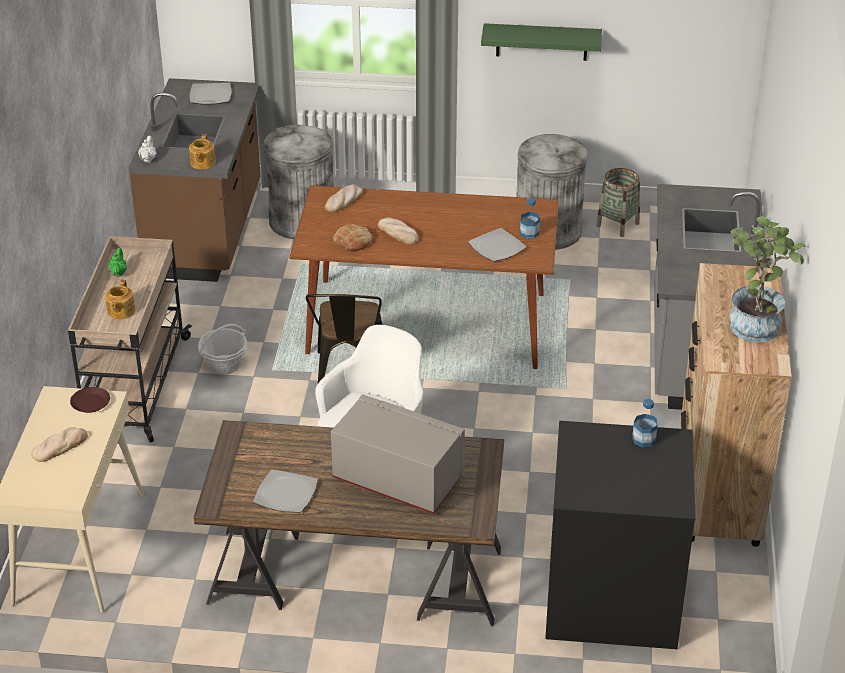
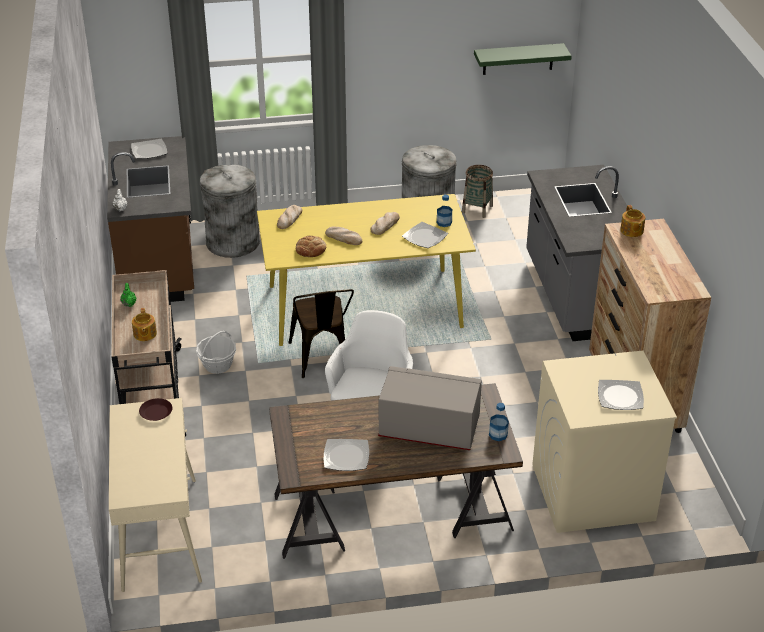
camera: 15 degrees left, 0 degrees up
bread [31,427,88,462] -> bread moved to [371,212,400,235]
teapot [189,134,216,169] -> teapot moved to [620,205,645,237]
brown dining table [289,185,559,369] -> yellow dining table [257,194,476,346]
green shelf [481,23,602,61] -> green shelf moved to [474,43,572,75]
black washing machine [545,421,695,649] -> beige washing machine [532,350,677,533]
bottle [632,399,657,447] -> bottle moved to [489,403,509,441]
potted plant [729,216,806,342] -> none
none -> plate [598,380,644,410]

